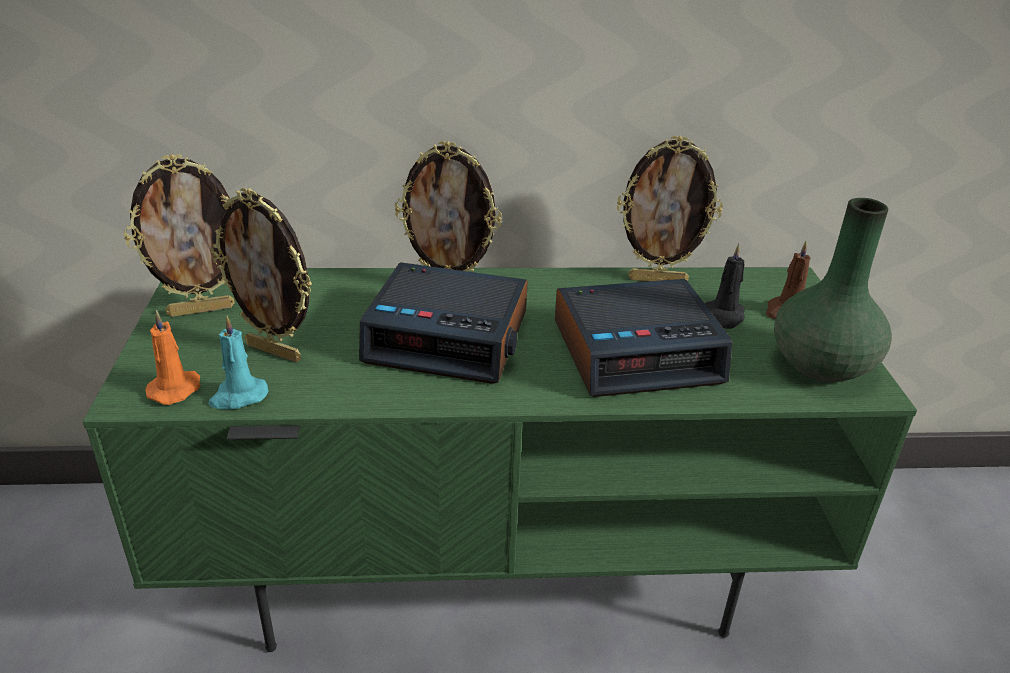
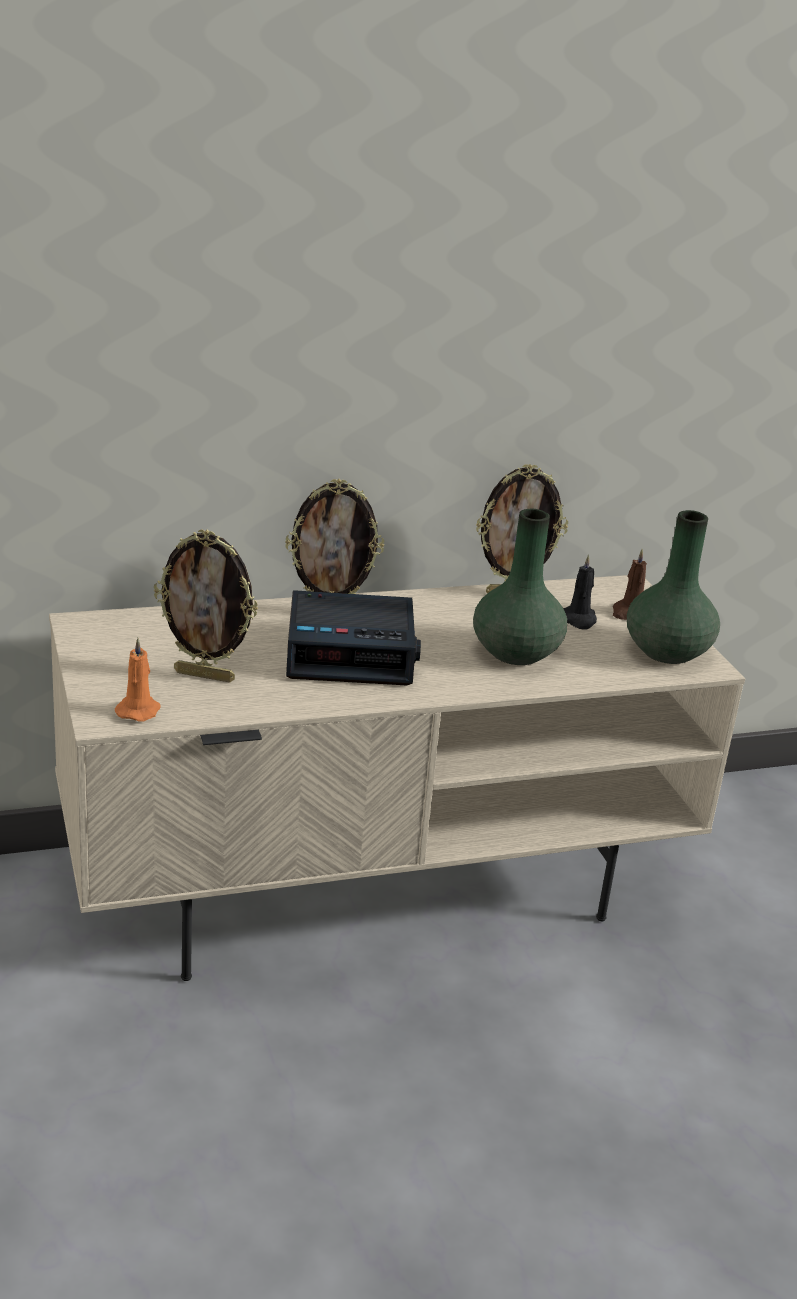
camera: 15 degrees left, 5 degrees down
green tv stand [83,267,917,652] -> beige tv stand [49,575,745,981]
picture frame [123,154,235,317] -> none
turquoise candle [209,315,269,409] -> none
alarm clock [555,279,732,397] -> green vase [473,509,567,665]

